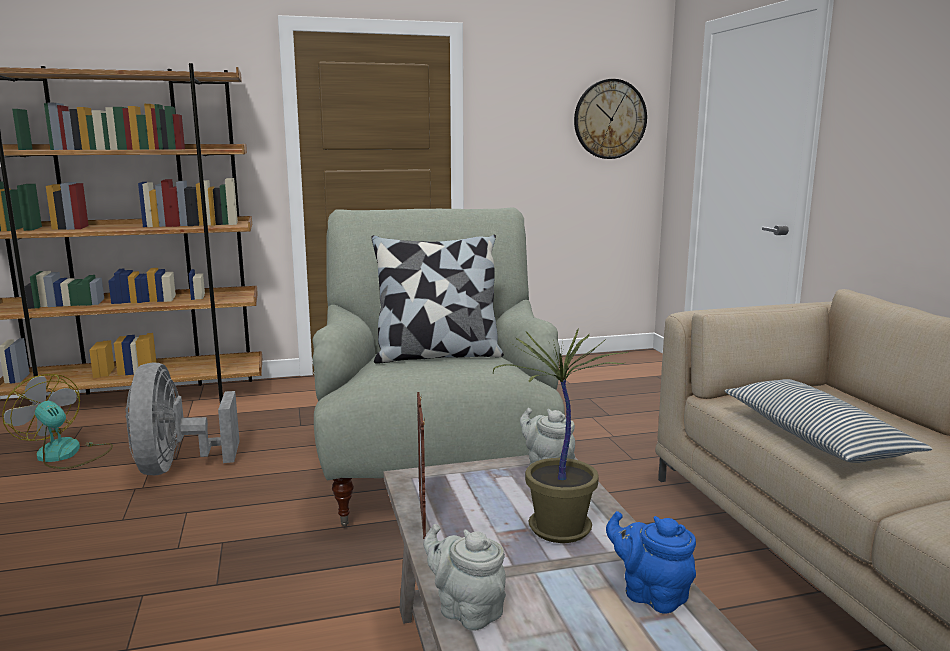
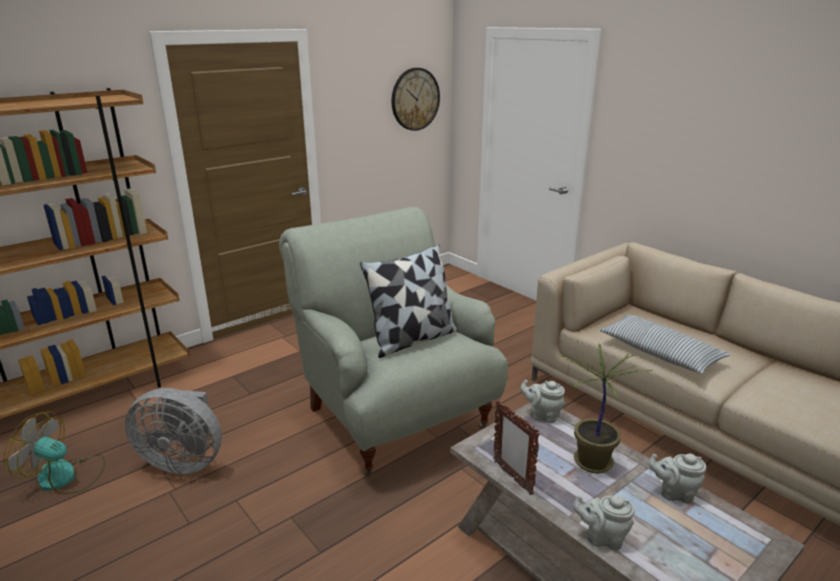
camera: 25 degrees left, 10 degrees up
grey fan [125,362,239,475] -> grey fan turned 45 degrees counterclockwise [125,388,222,474]
blue teapot [606,511,696,613] -> grey teapot [648,454,706,504]

